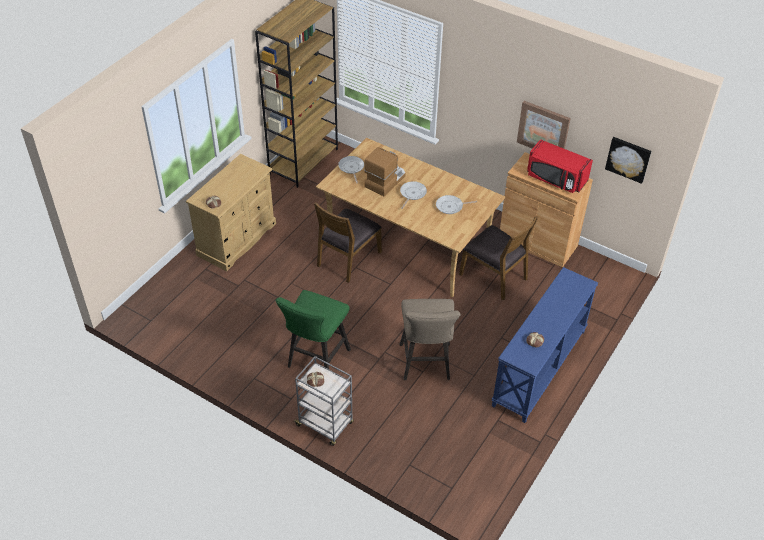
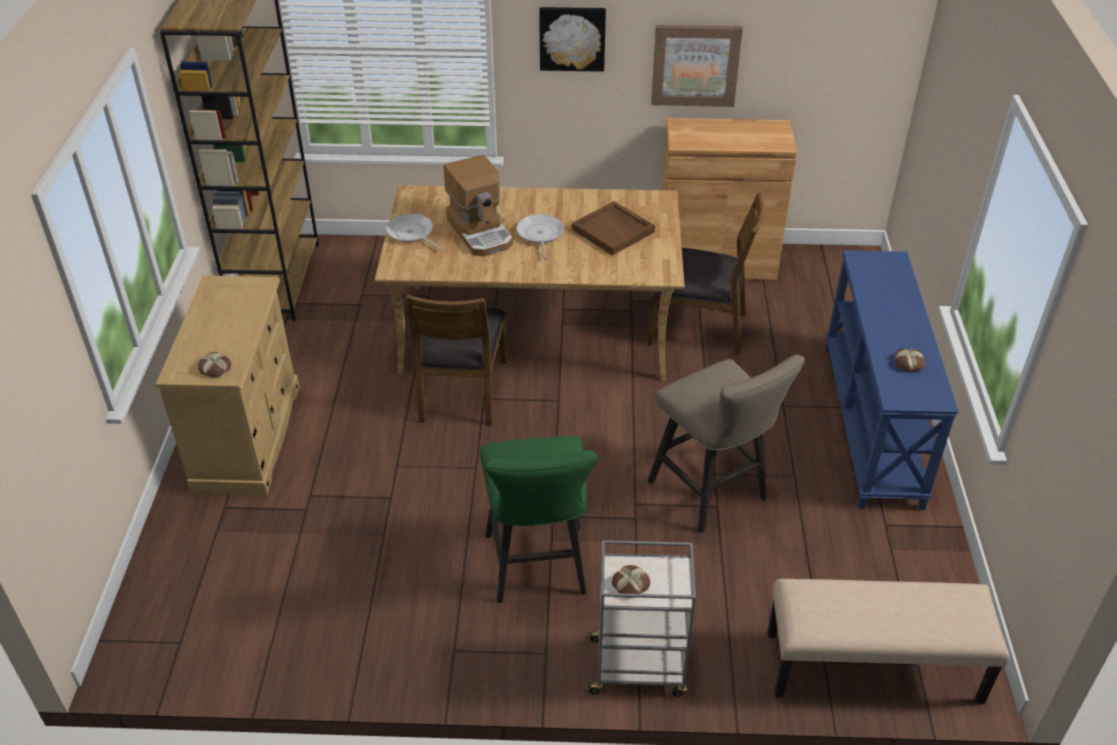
camera: 30 degrees left, 5 degrees down
coffee machine [364,147,406,196] -> coffee machine turned 150 degrees clockwise [444,155,513,256]
frying pan [436,195,477,214] -> brown tray [572,201,655,255]
red microwave [527,139,593,193] -> none
picture [605,137,651,184] -> picture moved to [539,7,606,72]
none -> beige bench [767,579,1009,704]

